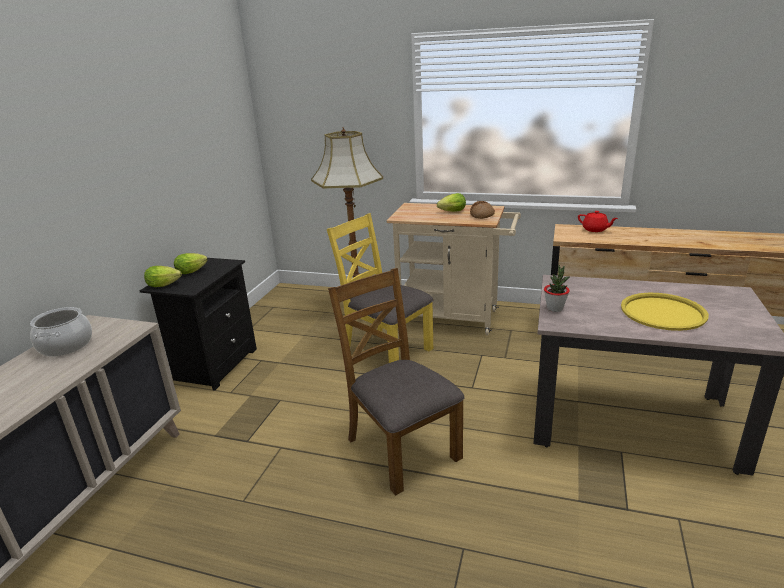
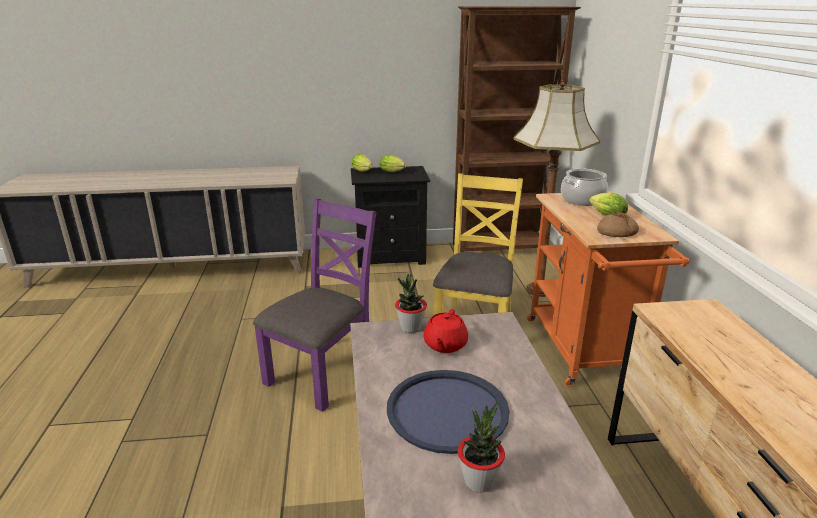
camera: 65 degrees right, 0 degrees up
cooking pot [30,307,92,356] -> cooking pot moved to [561,168,608,206]
brown chair [328,268,465,495] -> purple chair [253,198,376,412]
beige cart [386,203,521,335] -> orange cart [527,191,689,386]
red teapot [578,211,618,232] -> red teapot moved to [424,309,468,353]
yellow tray [621,293,709,331] -> blue tray [387,370,510,454]
none -> brown bookcase [453,6,581,252]
none -> potted plant [458,401,505,492]

